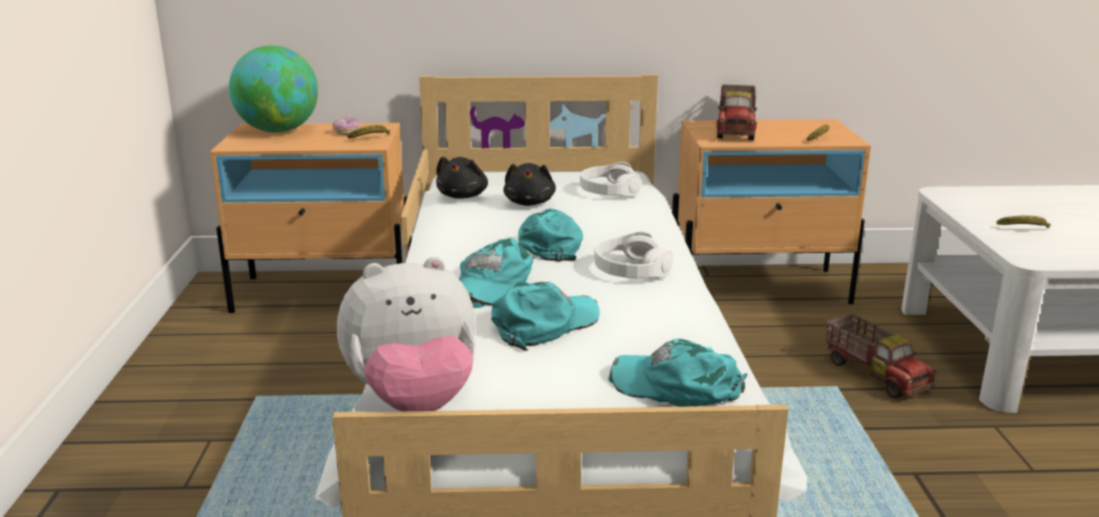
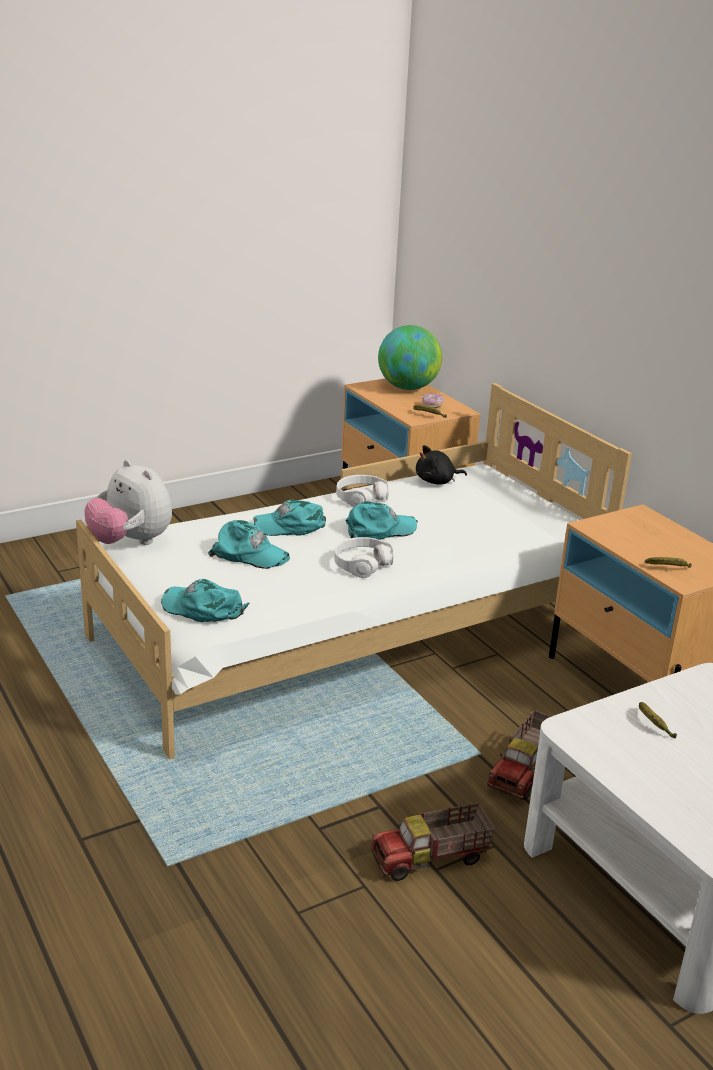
camera: 60 degrees right, 5 degrees up
black plush toy [503,163,556,206] -> none
white headphones [580,162,641,197] -> white headphones moved to [336,475,389,507]
turquoise cap [608,339,748,407] -> turquoise cap turned 60 degrees counterclockwise [161,579,249,622]
toy truck [716,84,757,140] -> toy truck moved to [371,803,495,881]

